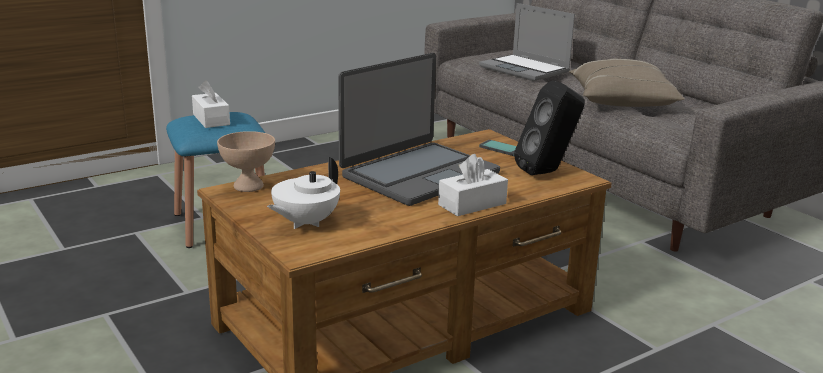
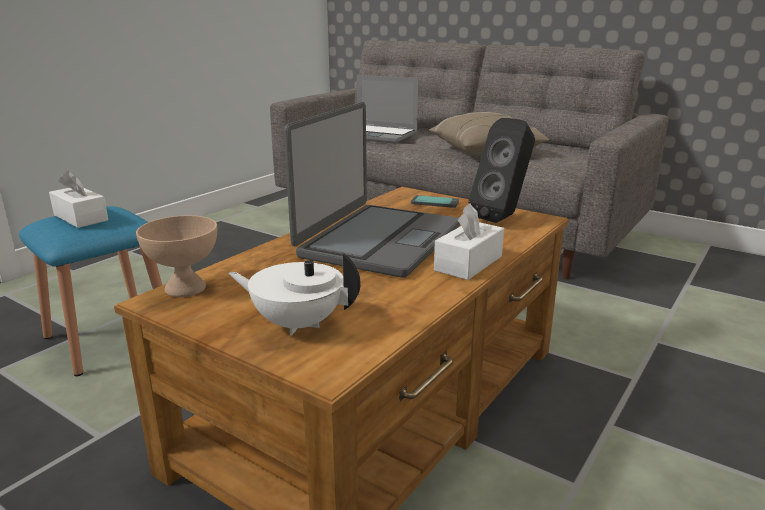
camera: 20 degrees left, 0 degrees up
white teapot [267,157,340,229] -> white teapot turned 90 degrees clockwise [228,253,361,335]

